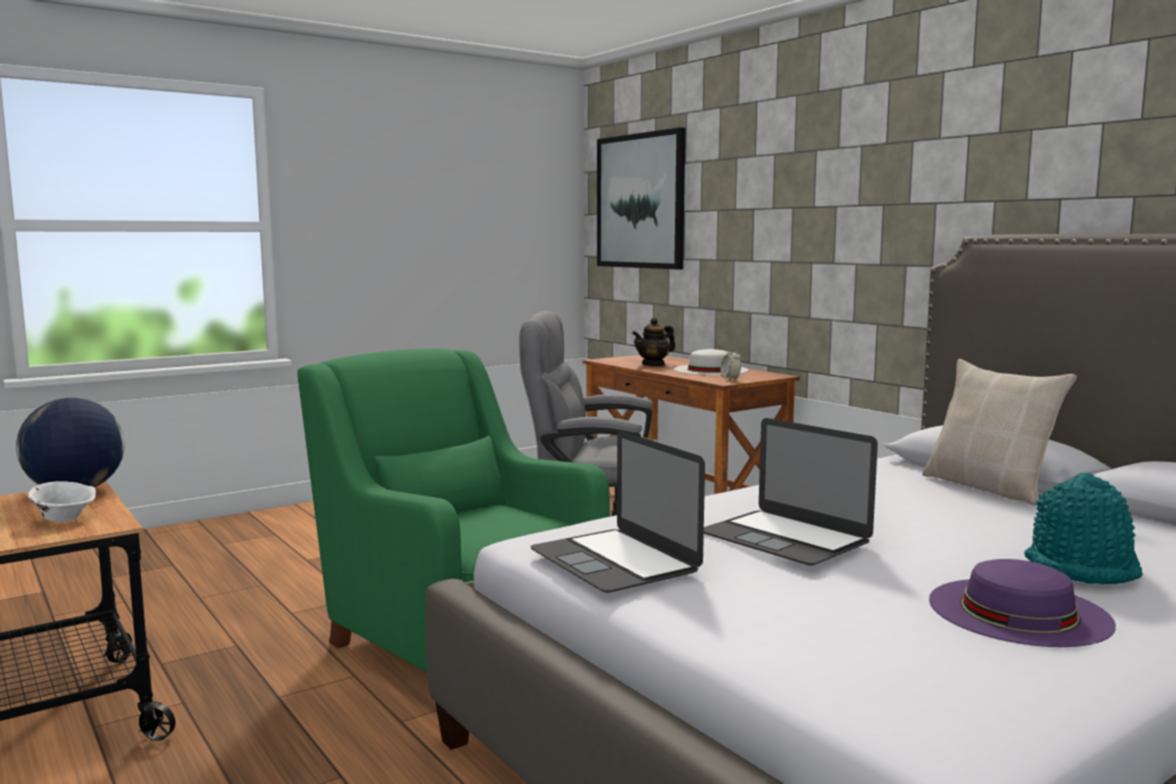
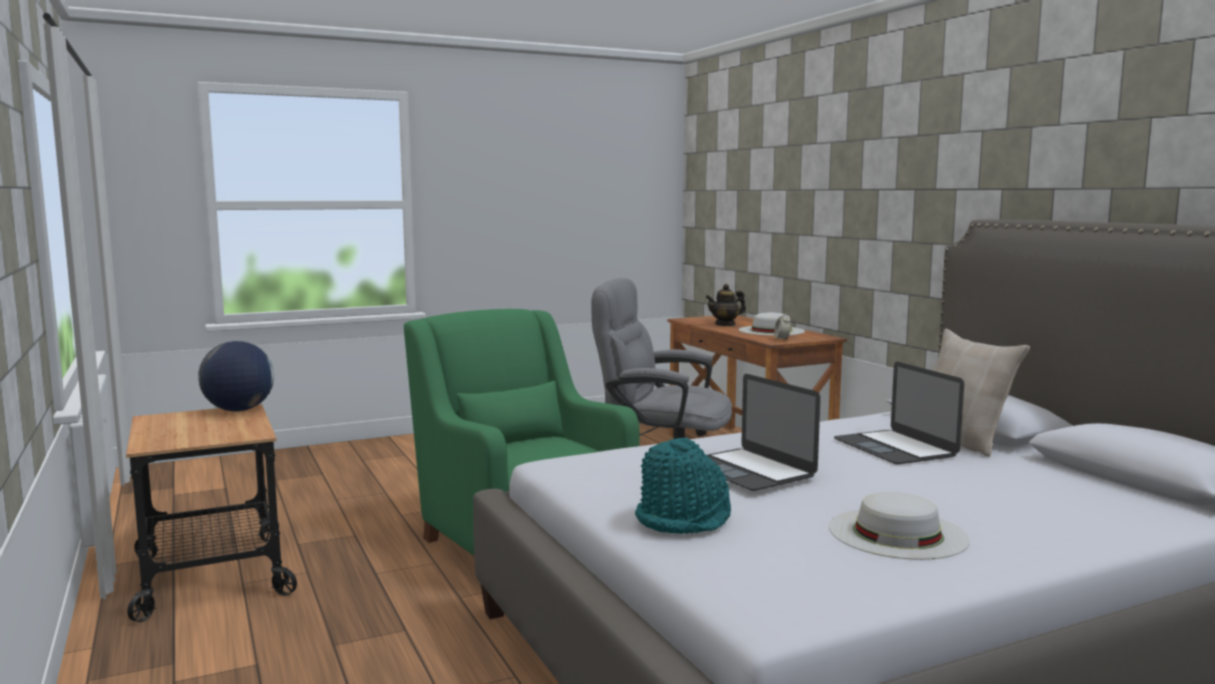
camera: 10 degrees right, 0 degrees up
white bowl [28,481,96,522] -> none
laptop [530,431,705,593] -> laptop moved to [834,362,964,464]
picture [597,127,685,269] -> none
purple hat [929,559,1116,647] -> white hat [829,492,970,560]
turquoise hat [1024,472,1143,584] -> turquoise hat moved to [635,438,731,534]

